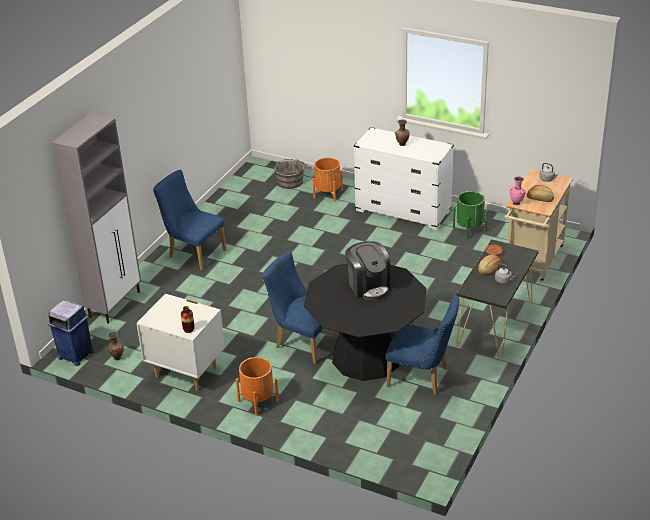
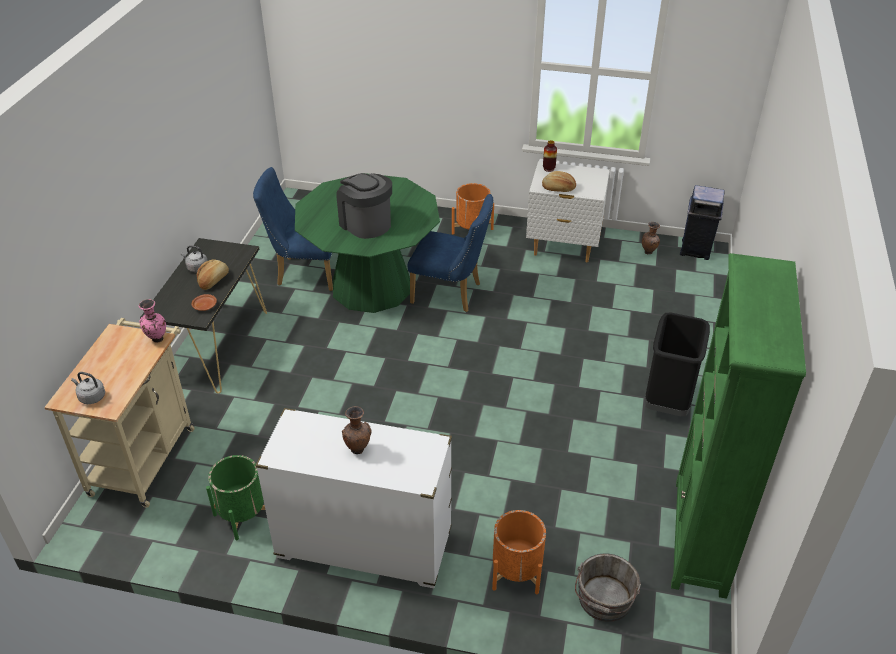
camera: 165 degrees right, 5 degrees up
grey cabinet [52,113,141,324] -> none
blue chair [153,170,227,270] -> black trash can [644,313,710,416]
black dining table [304,263,427,381] -> green dining table [295,173,440,313]
bread [527,185,554,202] -> bread moved to [542,171,576,192]
none -> green bookcase [671,253,806,599]

